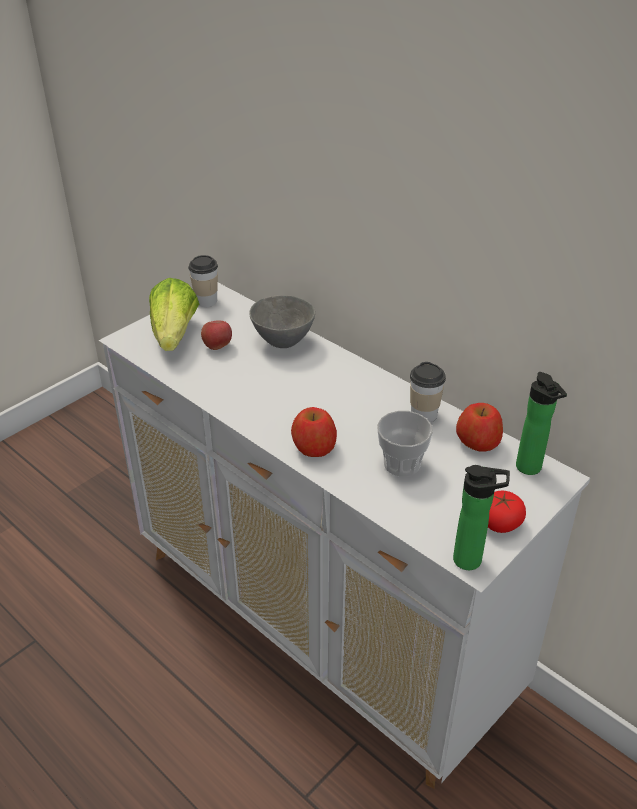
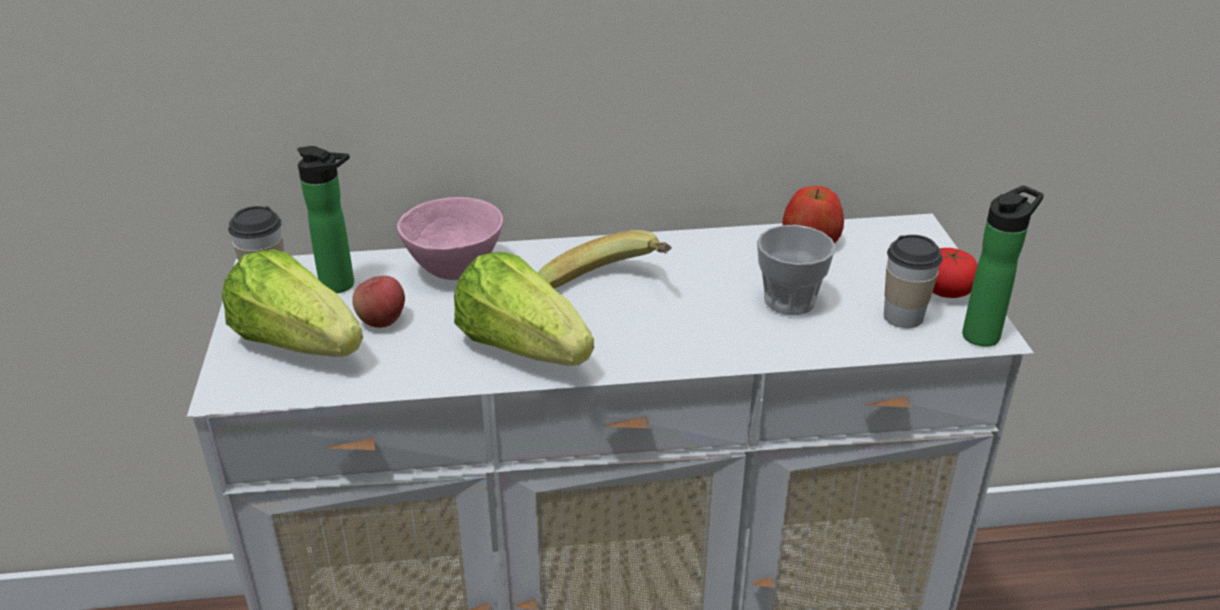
camera: 50 degrees left, 5 degrees down
grey bowl [249,295,315,348] -> pink bowl [397,197,503,280]
apple [291,407,337,457] -> none
cup [410,362,446,422] -> cup moved to [884,235,943,328]
bottle [516,372,567,475] -> bottle moved to [297,146,354,293]
none -> lettuce [454,252,594,366]
none -> banana [538,230,672,289]

